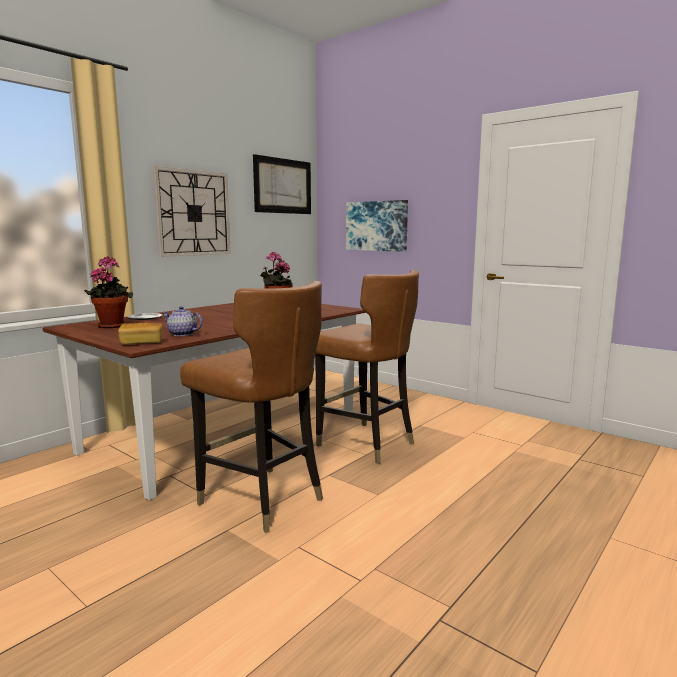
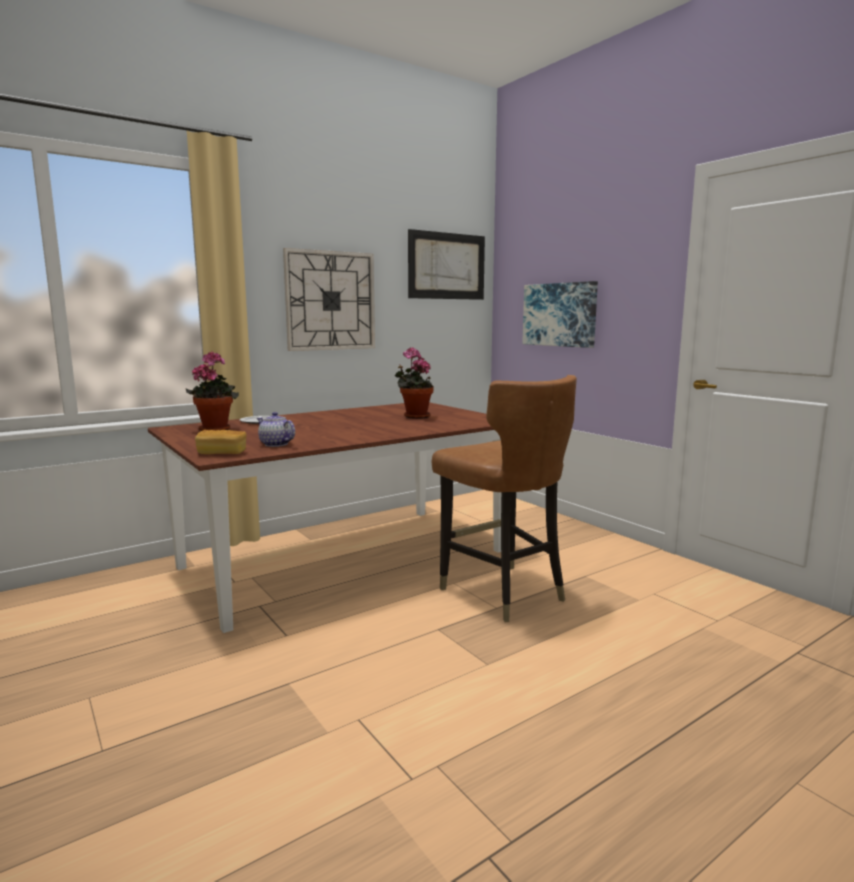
camera: 15 degrees right, 0 degrees up
brown chair [180,281,323,533] -> none

